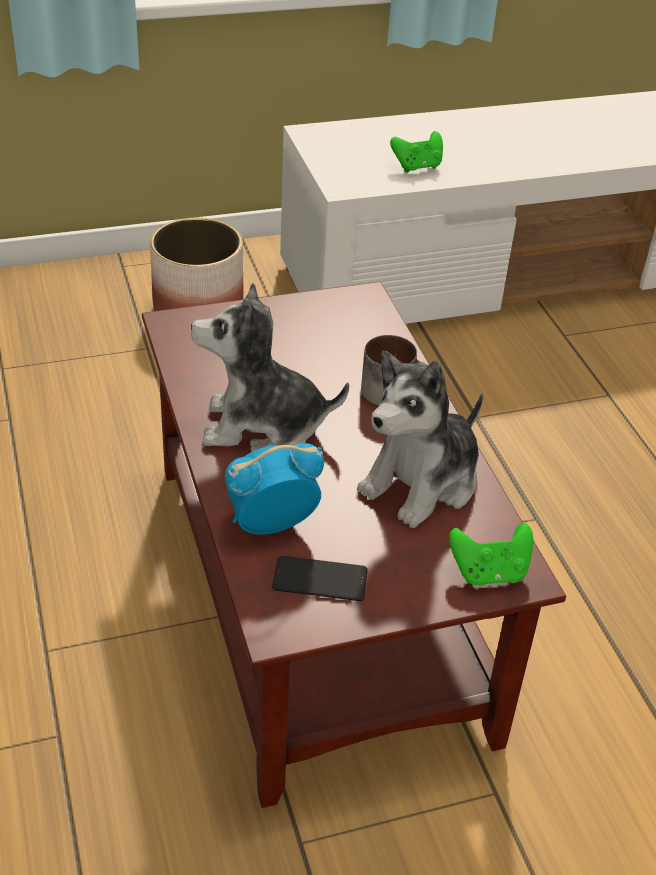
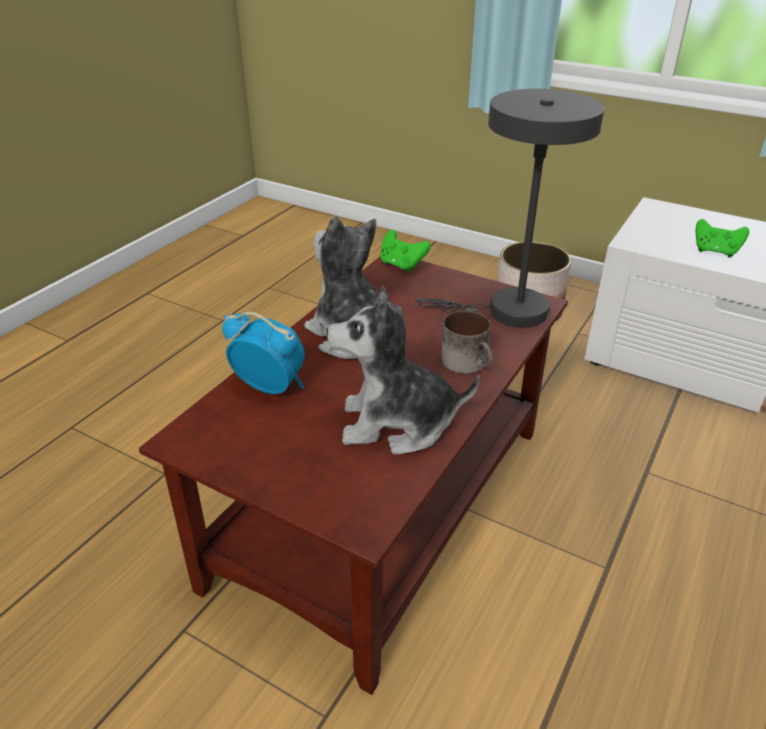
camera: 50 degrees right, 5 degrees down
phone [272,556,368,601] -> none
green game controller [449,522,533,586] -> green game controller moved to [380,230,431,273]
none -> grey table lamp [416,89,604,328]

